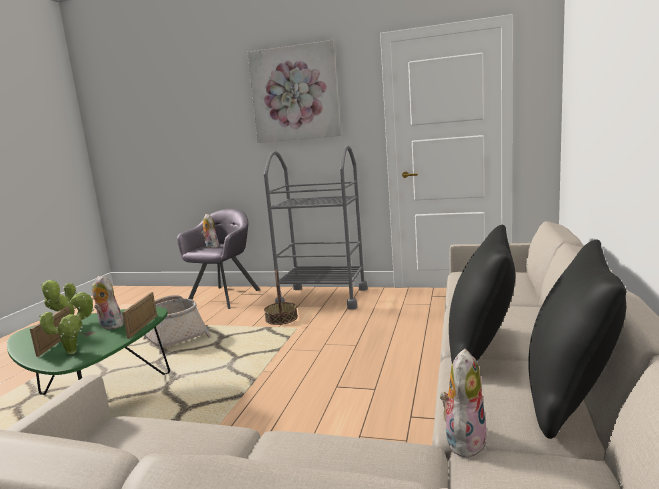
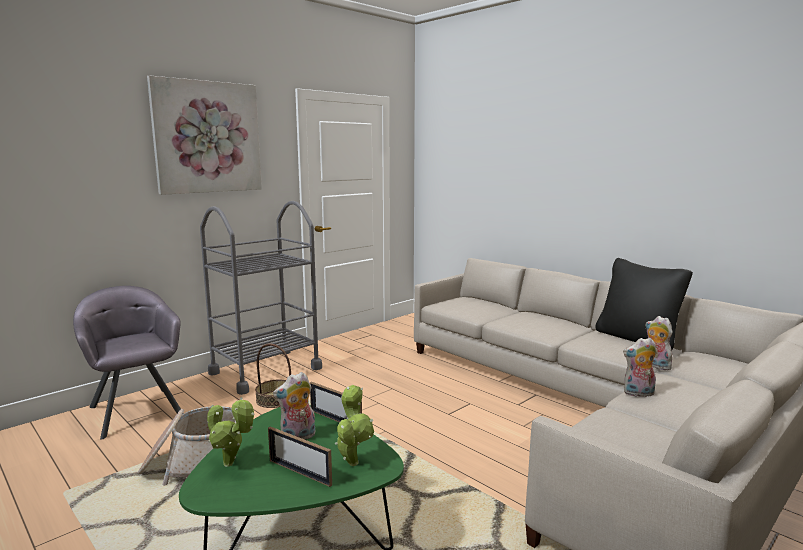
camera: 60 degrees left, 0 degrees up
plush toy [202,214,219,248] -> plush toy moved to [623,338,657,397]
black pillow [449,225,516,363] -> none

